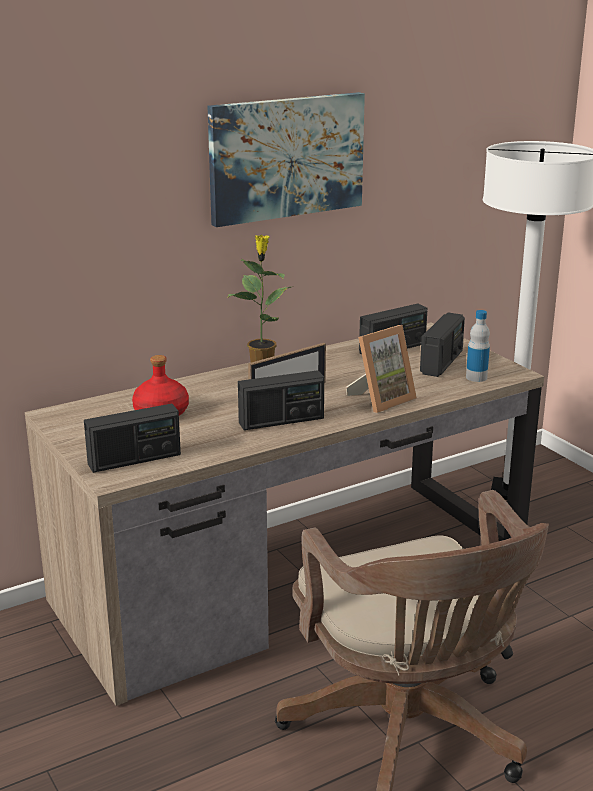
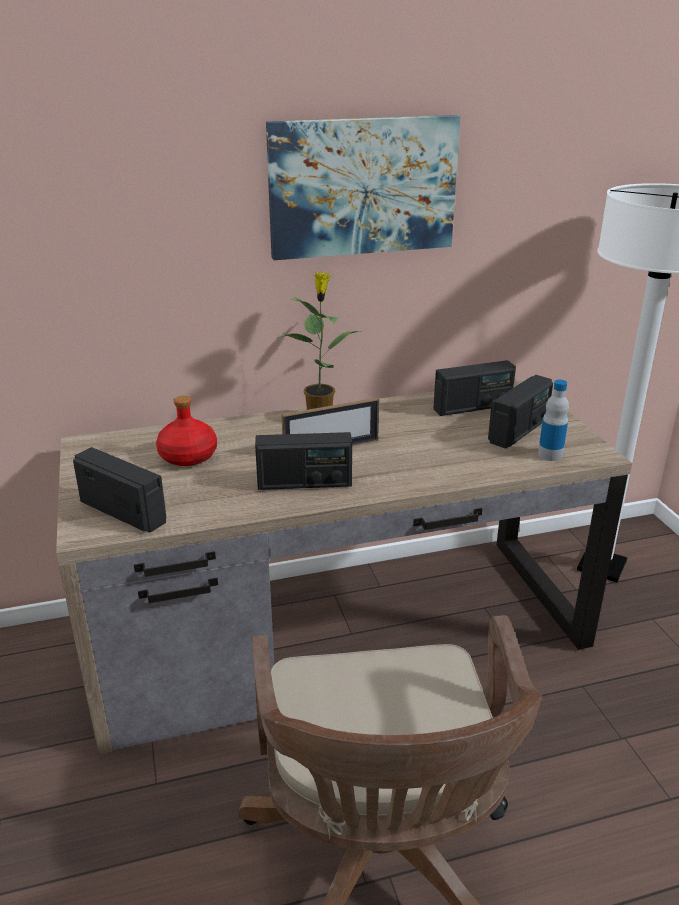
camera: 15 degrees right, 5 degrees up
radio [84,404,181,473] -> radio turned 135 degrees counterclockwise [73,447,166,533]
picture frame [346,325,417,413] -> none

